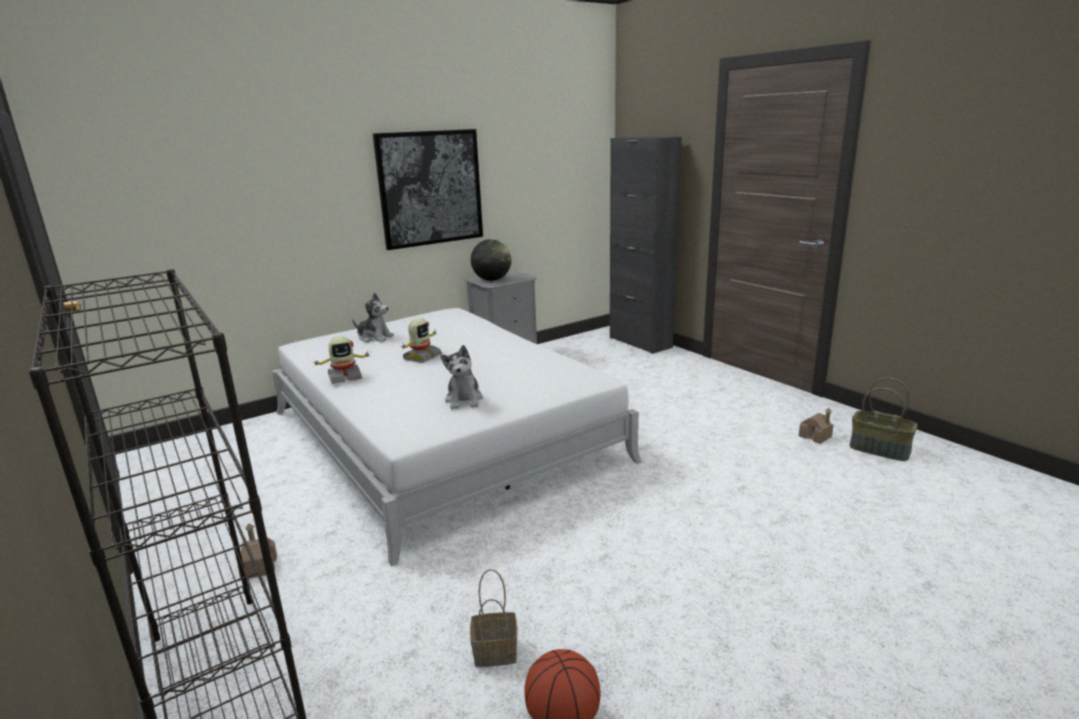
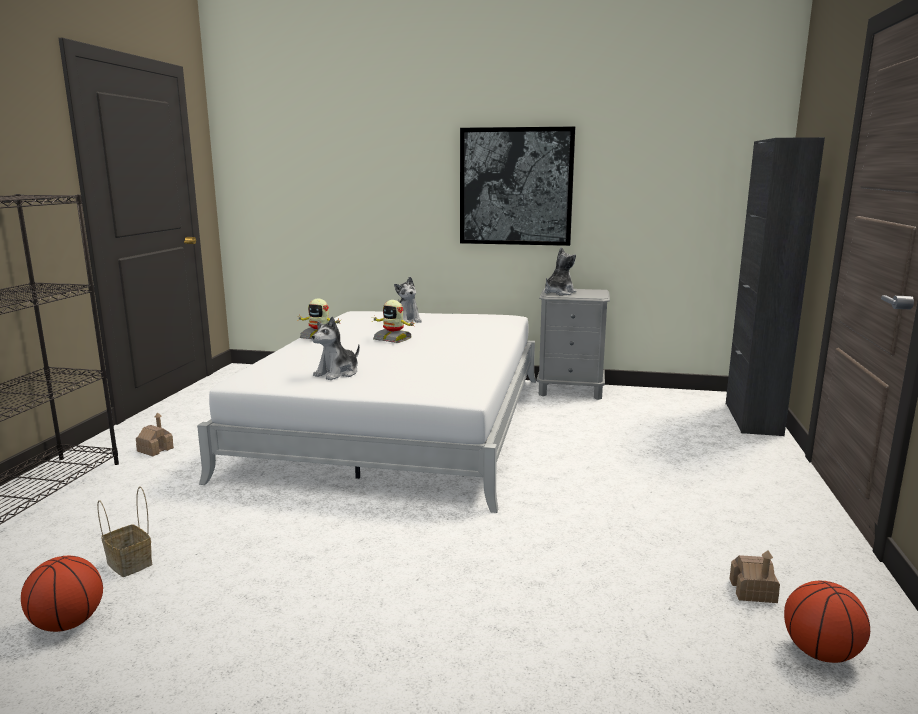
camera: 45 degrees right, 5 degrees down
toy robot [400,318,442,363] -> toy robot turned 45 degrees clockwise [372,300,416,343]
globe [471,239,511,281] -> plush toy [545,247,576,295]
basket [849,378,918,461] -> basketball [784,581,870,663]

